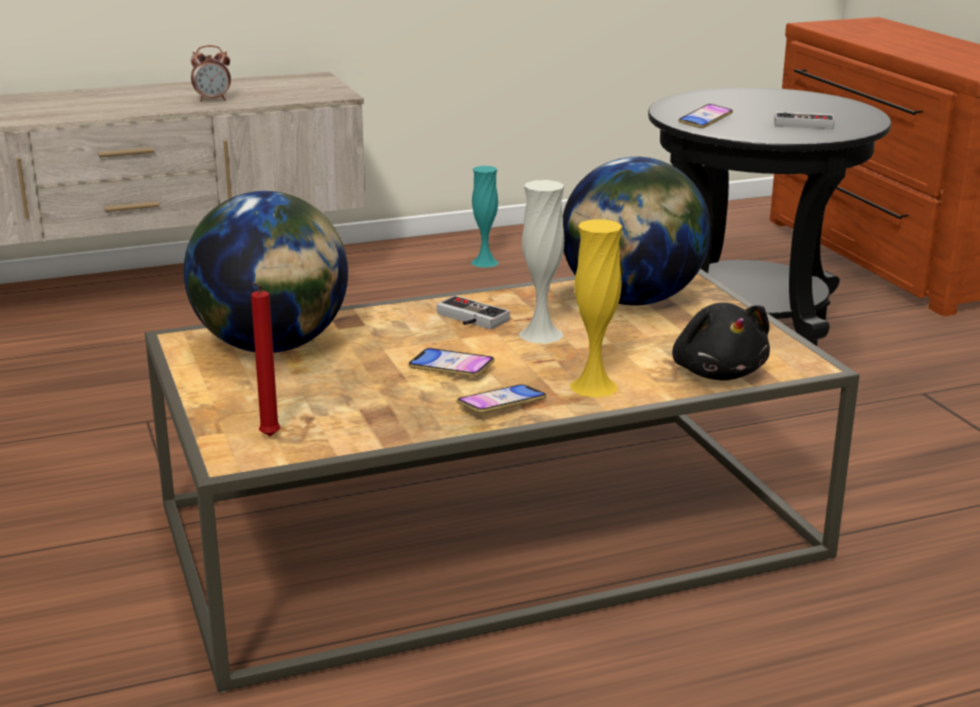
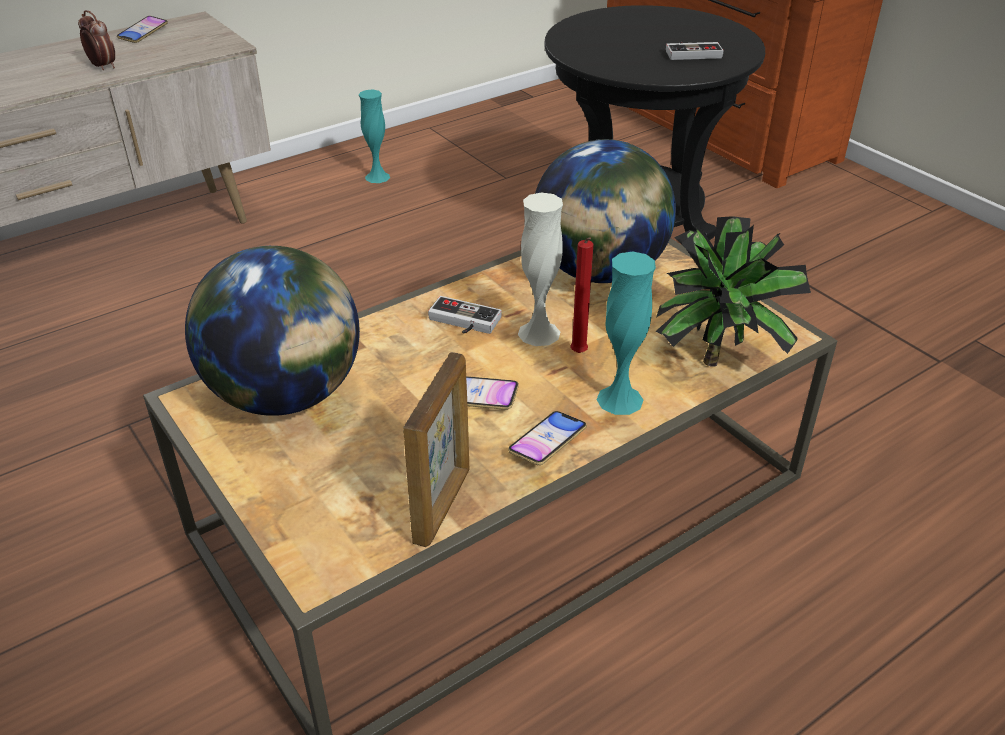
camera: 15 degrees left, 15 degrees up
alarm clock [191,45,231,102] -> alarm clock turned 105 degrees counterclockwise [78,10,115,70]
red candle [251,283,280,436] -> red candle moved to [570,237,593,353]
yellow vase [570,219,622,397] -> turquoise vase [597,251,656,415]
black plush toy [672,303,770,381] -> potted plant [655,216,811,367]
phone [678,104,733,128] -> phone moved to [117,16,168,43]
none -> picture frame [403,352,469,547]

